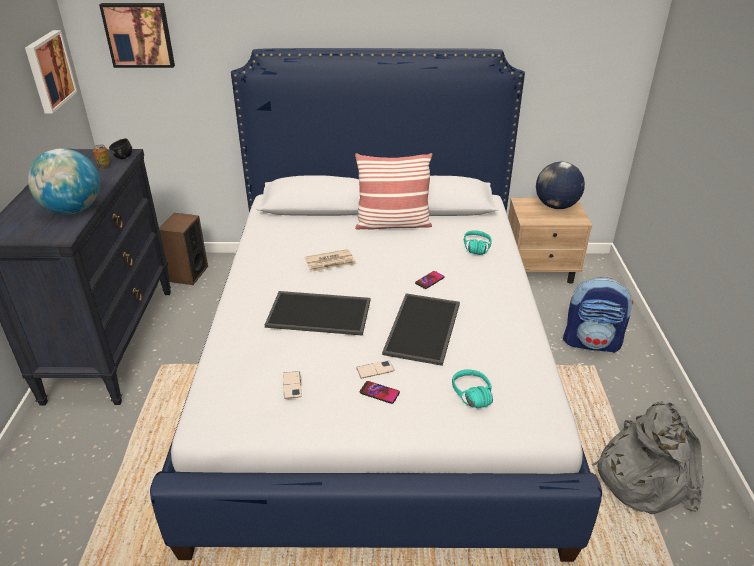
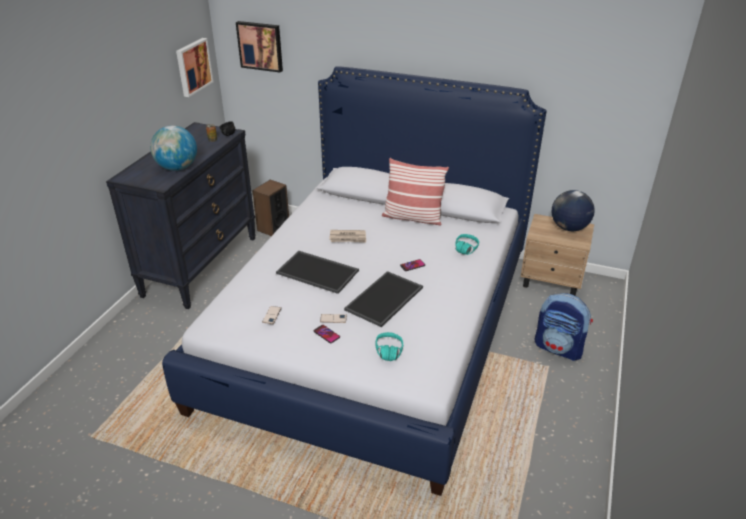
camera: 20 degrees right, 0 degrees up
grey backpack [592,401,704,514] -> none

